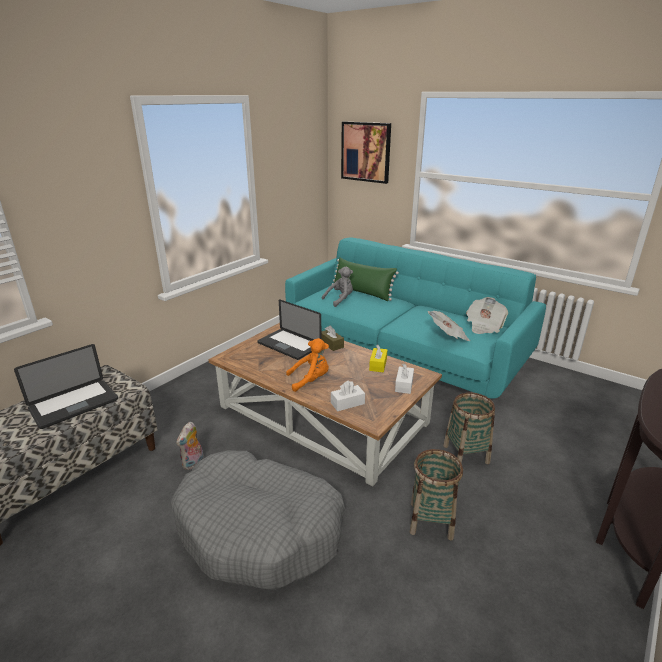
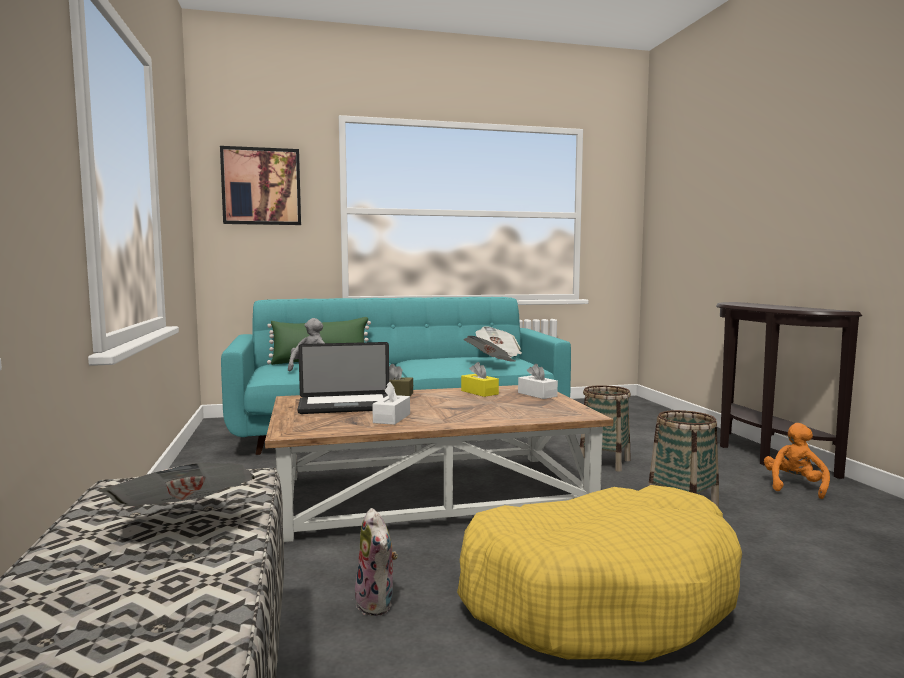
camera: 50 degrees left, 20 degrees down
laptop [14,344,118,429] -> newspaper [98,463,256,506]
grey dog bed [171,450,345,590] -> yellow dog bed [457,485,742,662]
orange plush toy [286,338,329,392] -> orange plush toy moved to [764,423,830,499]
white tissue box [331,380,365,411] -> white tissue box moved to [372,382,410,425]

